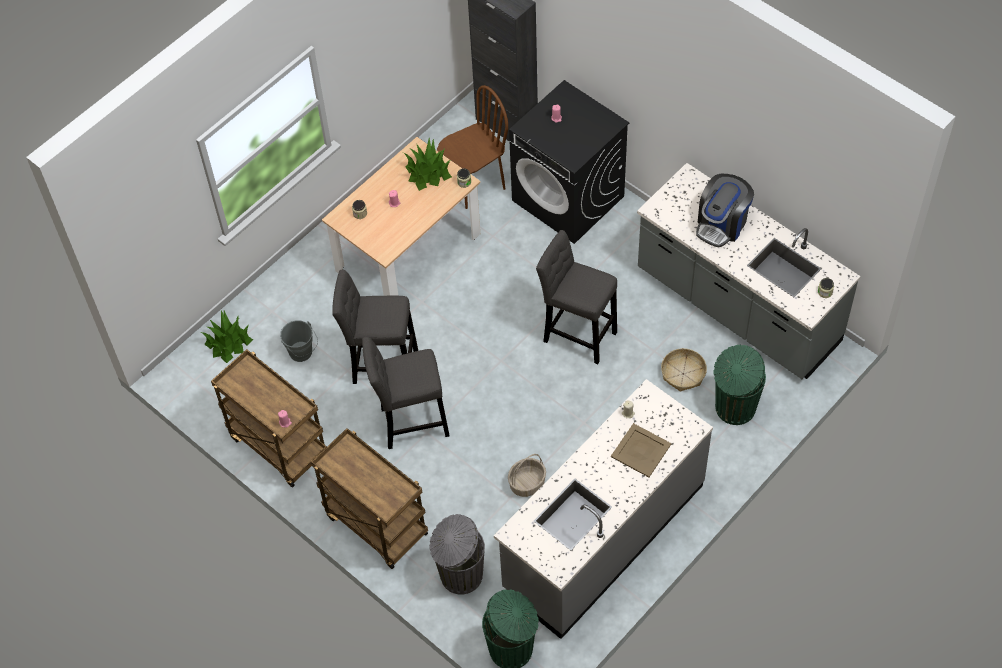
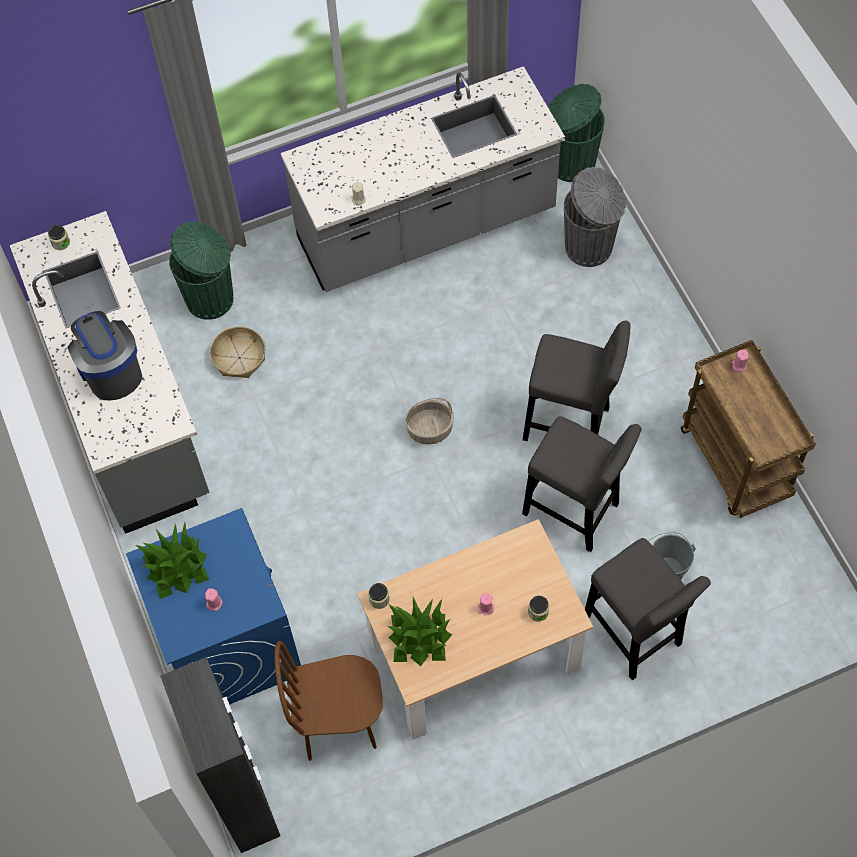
camera: 155 degrees left, 5 degrees up
potted plant [201,311,253,363] -> potted plant moved to [135,522,209,599]
brown cart [311,428,428,569] -> none
basket [508,454,546,497] -> basket moved to [405,398,454,445]
black washing machine [509,80,629,244] -> blue washing machine [126,508,301,705]
grey stool [536,230,617,364] -> grey stool moved to [585,538,711,680]
beige tray [611,423,671,477] -> none
coffee machine [696,174,754,248] -> coffee machine turned 90 degrees counterclockwise [67,311,142,400]

